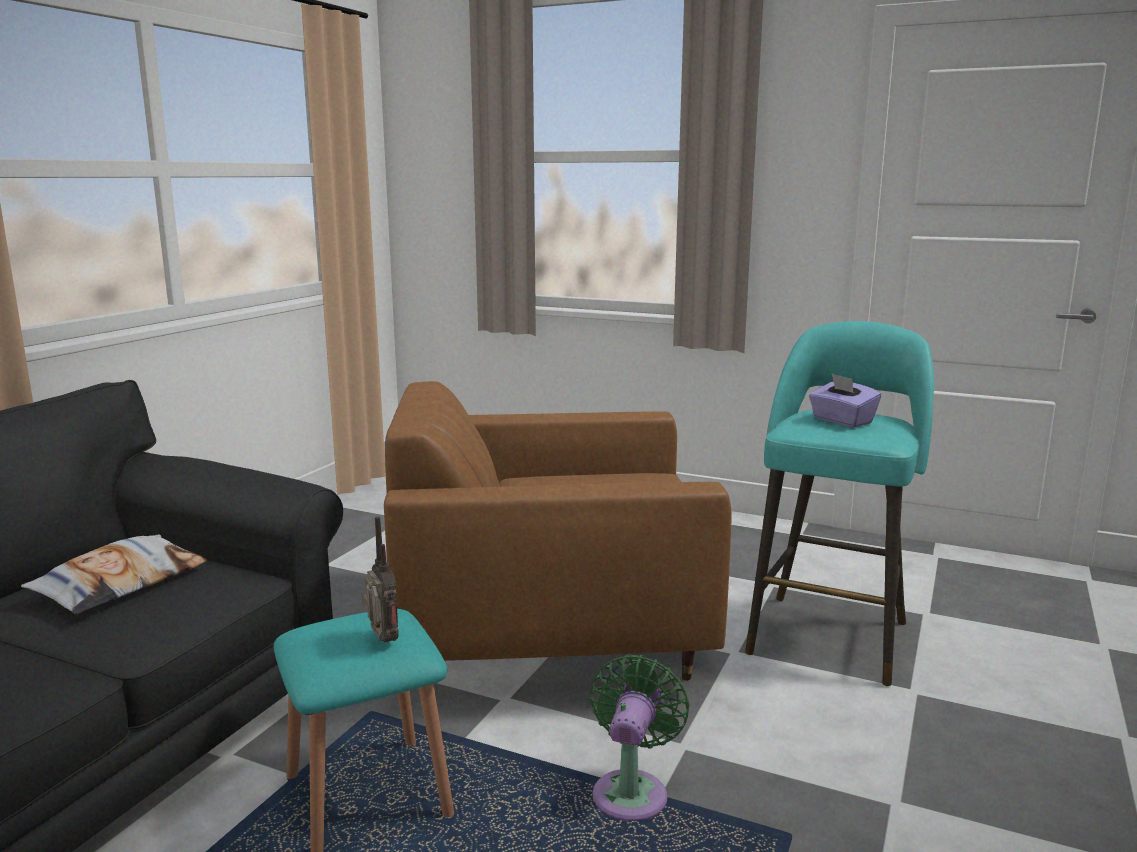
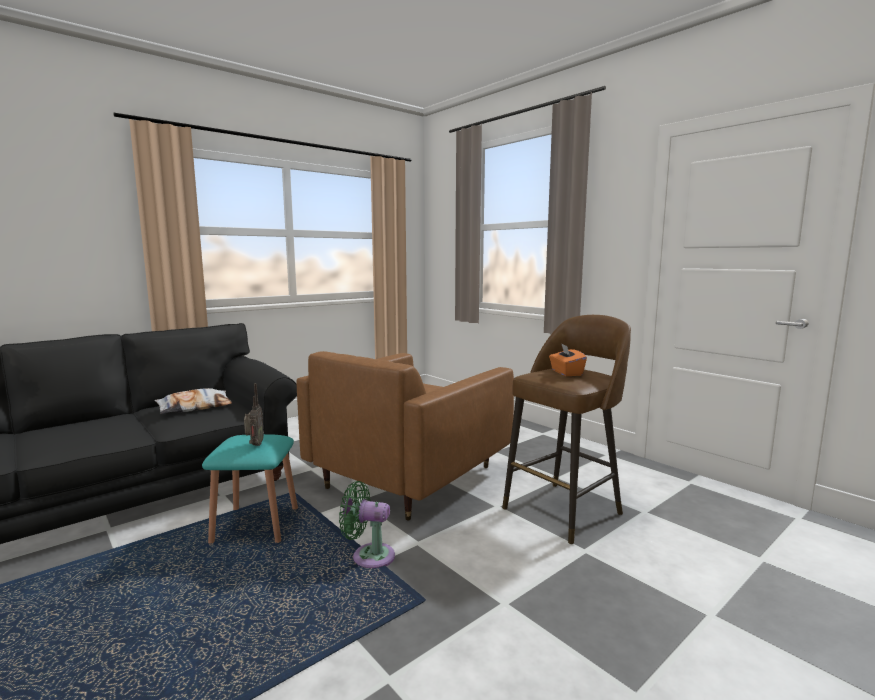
camera: 25 degrees right, 5 degrees down
brown armchair [384,381,732,681] -> brown armchair turned 75 degrees counterclockwise [296,351,514,521]
green fan [590,655,690,821] -> green fan turned 120 degrees counterclockwise [339,481,395,568]
turquoise stool [745,321,934,687] -> brown stool [502,315,631,544]
purple tissue box [809,374,881,428] -> orange tissue box [549,343,587,376]

